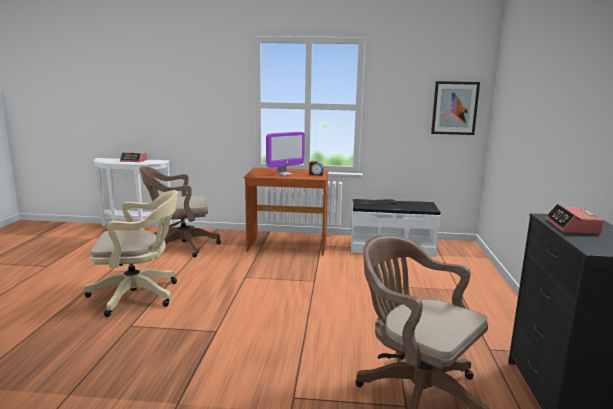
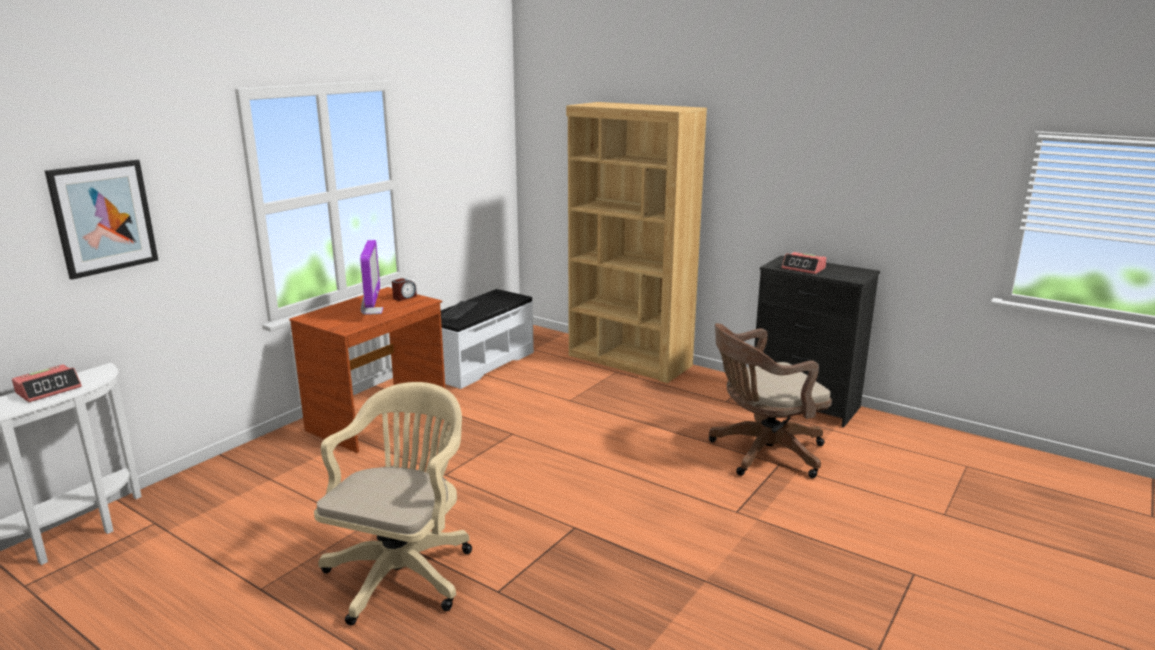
camera: 60 degrees left, 5 degrees up
brown office chair [140,167,221,257] -> none
picture [431,81,480,135] -> picture moved to [45,160,158,280]
none -> brown bookcase [566,102,707,383]

